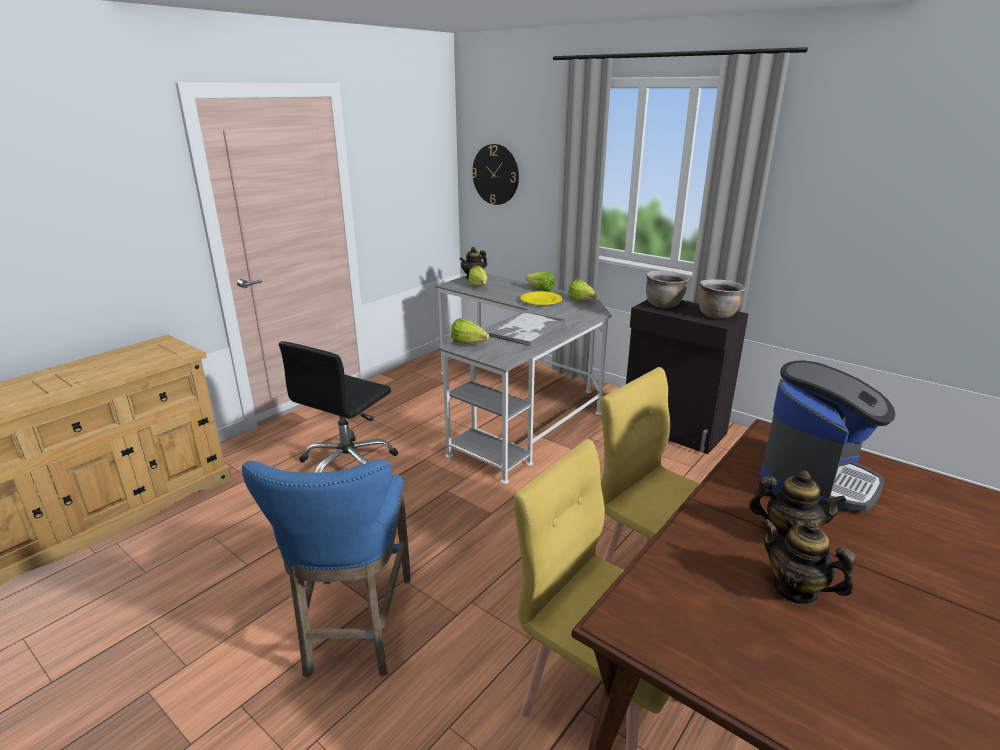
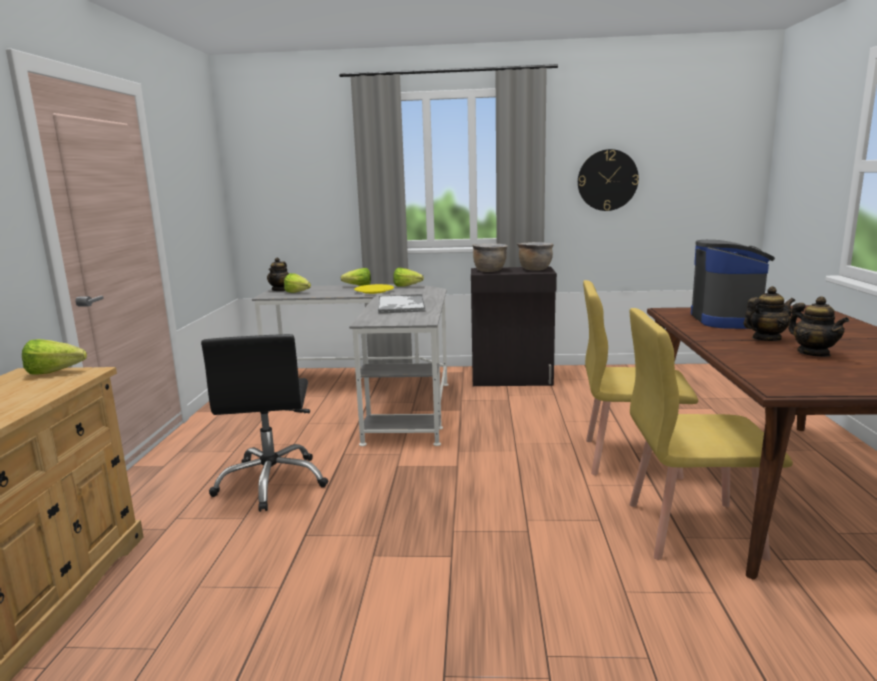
camera: 35 degrees left, 10 degrees down
blue stool [242,459,411,678] -> none
lettuce [451,318,489,344] -> lettuce moved to [22,339,87,375]
wall clock [471,144,519,205] -> wall clock moved to [578,149,639,211]
teapot [762,519,856,605] -> teapot turned 120 degrees counterclockwise [788,296,849,357]

